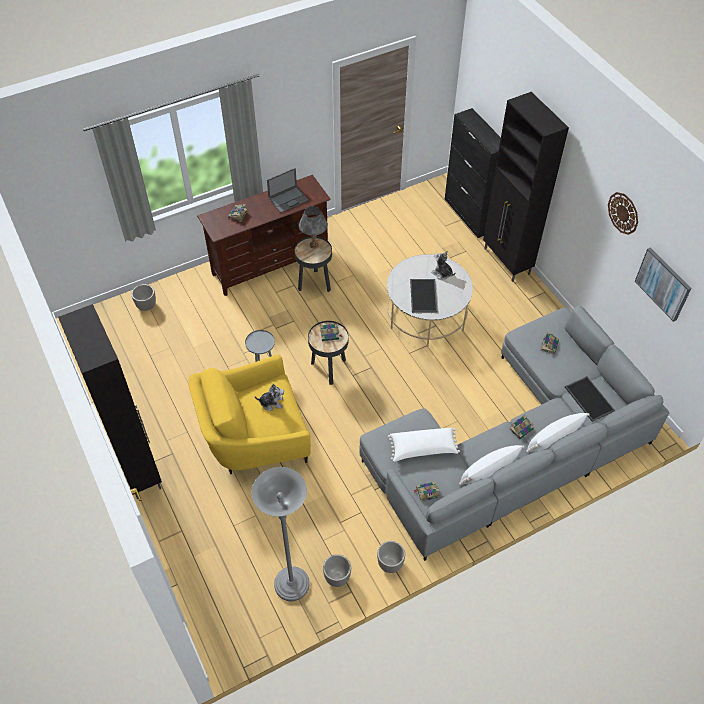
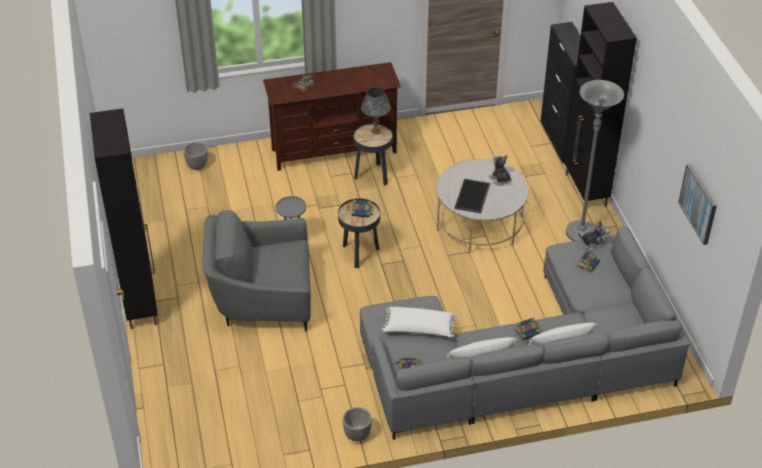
camera: 15 degrees right, 10 degrees down
yellow armchair [188,354,311,474] -> grey armchair [202,210,311,331]
grey floor lamp [251,467,310,601] -> grey floor lamp moved to [566,80,624,241]
plush toy [255,384,284,411] -> plush toy moved to [578,220,610,251]
laptop [267,168,309,213] -> none
planter [323,554,351,587] -> none
tray [565,376,615,422] -> none
wall clock [608,192,638,235] -> none

